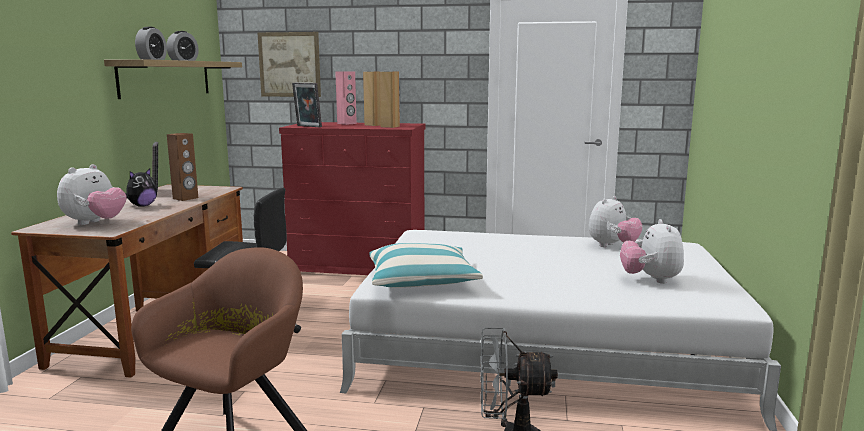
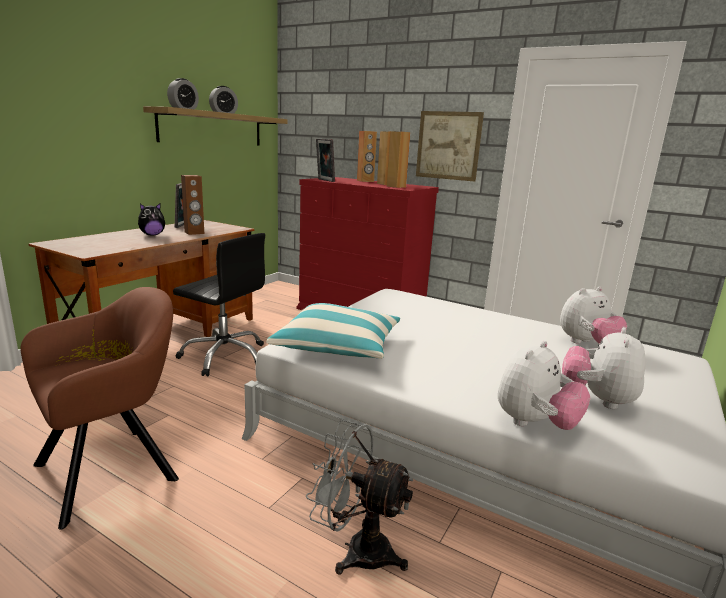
camera: 20 degrees right, 5 degrees up
plush toy [57,164,126,225] -> plush toy moved to [498,341,590,430]
picture [257,32,321,97] -> picture moved to [416,111,484,182]
pink speaker [335,71,357,125] -> brown speaker [357,131,377,182]

